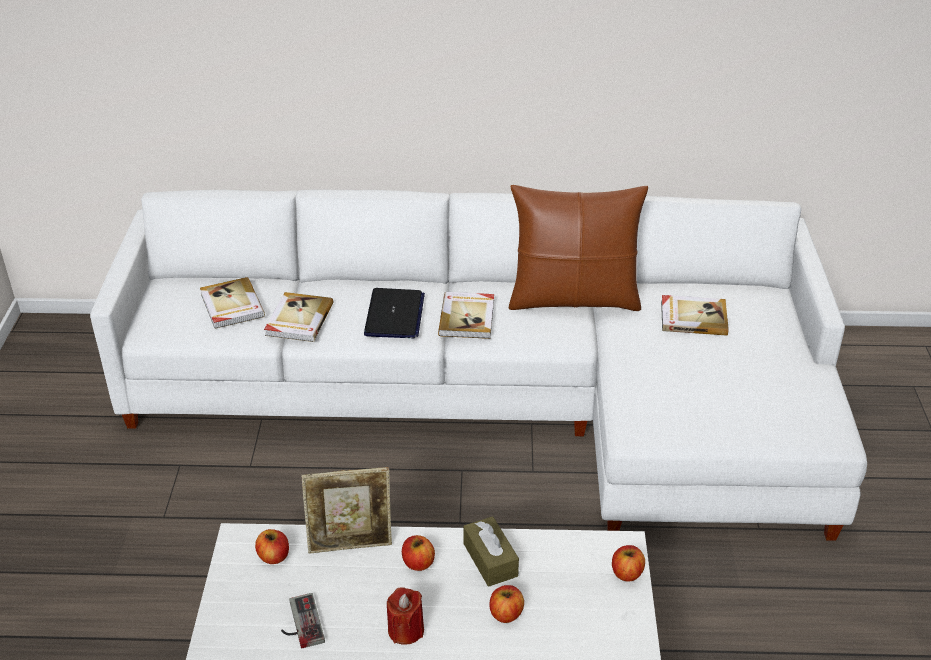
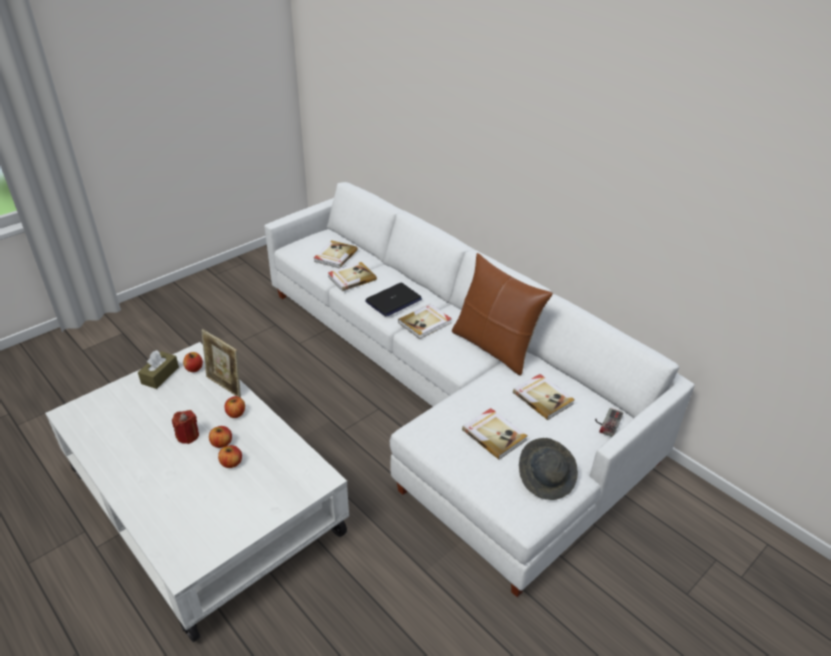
camera: 45 degrees right, 0 degrees up
game controller [281,593,325,648] -> game controller moved to [595,408,623,437]
brown tissue box [463,516,519,587] -> brown tissue box moved to [138,350,179,389]
apple [612,545,645,582] -> apple moved to [209,426,232,448]
none -> book [462,408,527,460]
none -> grey hat [519,438,578,500]

